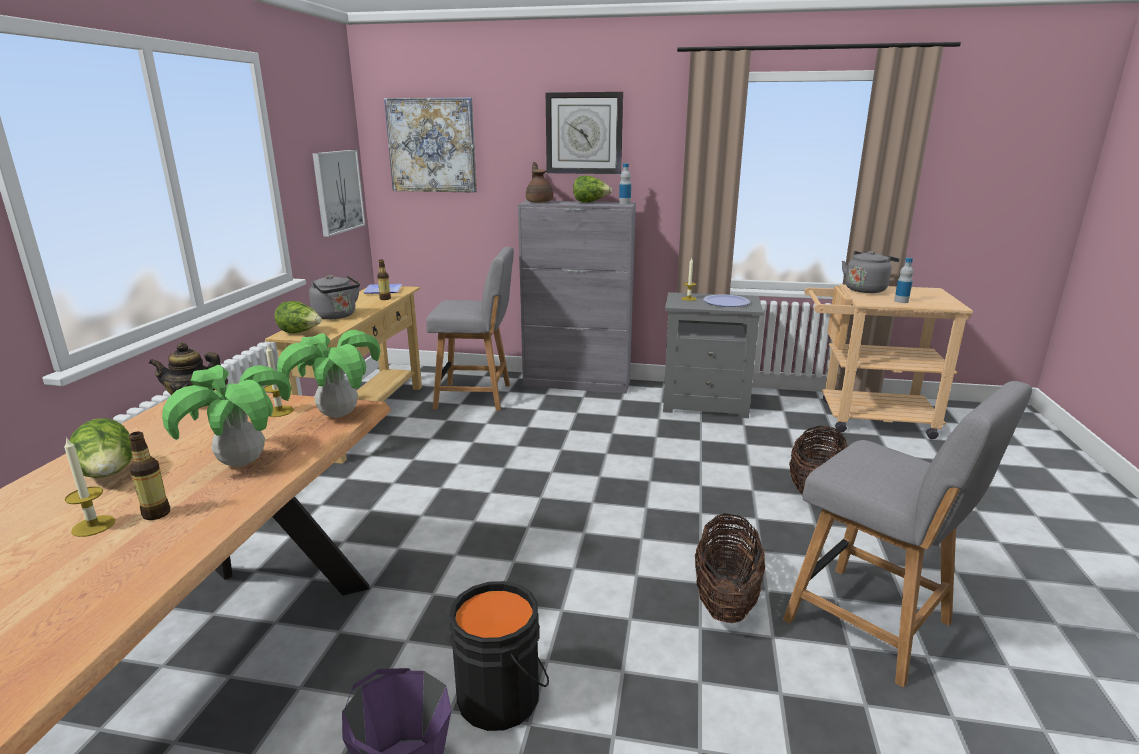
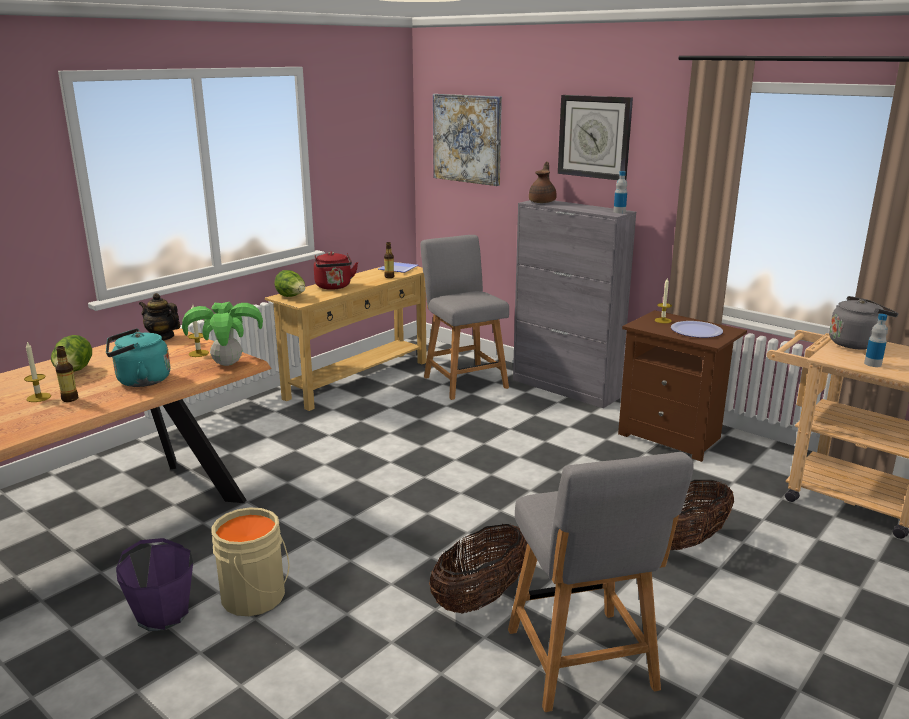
camera: 30 degrees right, 0 degrees up
potted plant [162,365,291,467] -> turquoise kettle [106,328,170,387]
grey kettle [309,275,360,319] -> red kettle [314,252,358,290]
picture [312,150,365,237] -> none
grey chair [426,247,514,411] -> grey chair turned 150 degrees counterclockwise [420,235,509,400]
black bucket [449,581,549,731] -> beige bucket [211,507,290,616]
lettuce [573,176,612,203] -> none
grey nightstand [663,292,764,418] -> brown nightstand [618,310,747,462]

